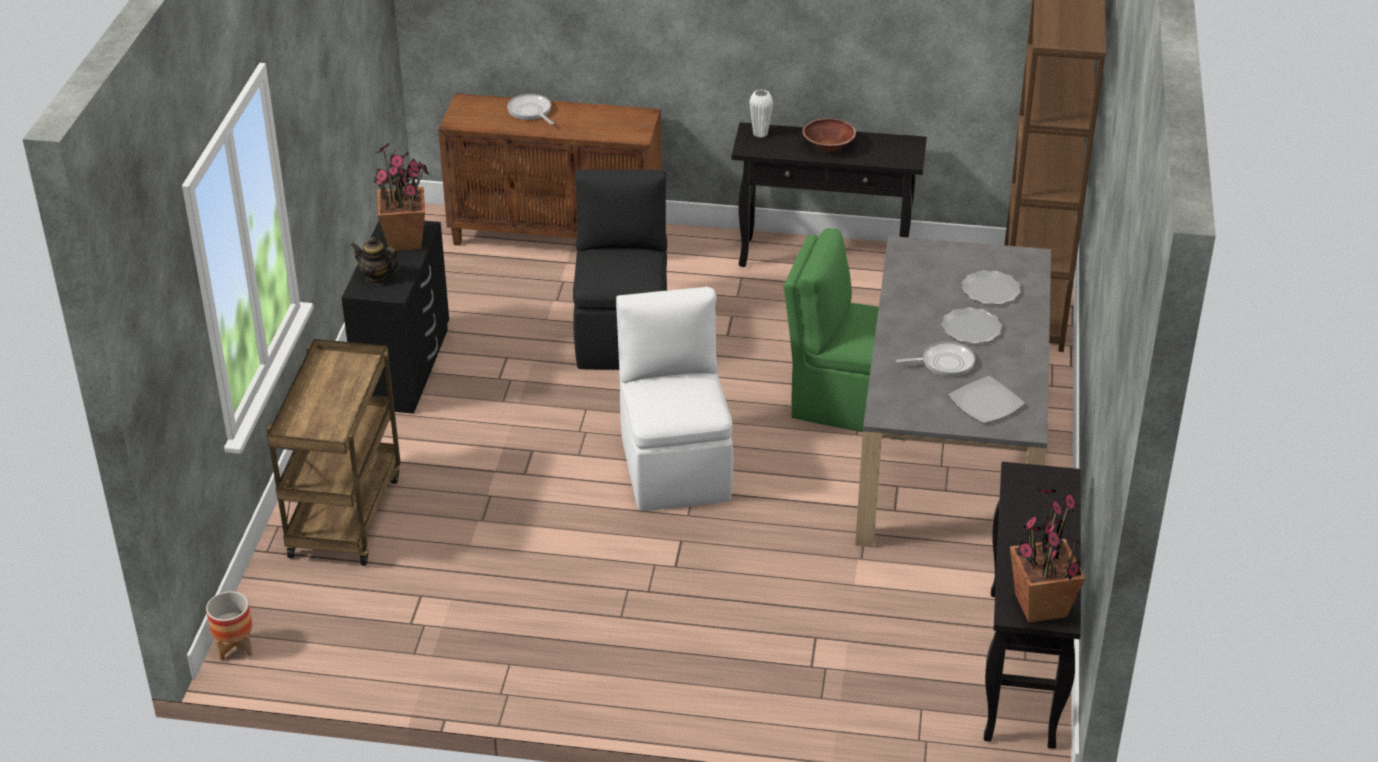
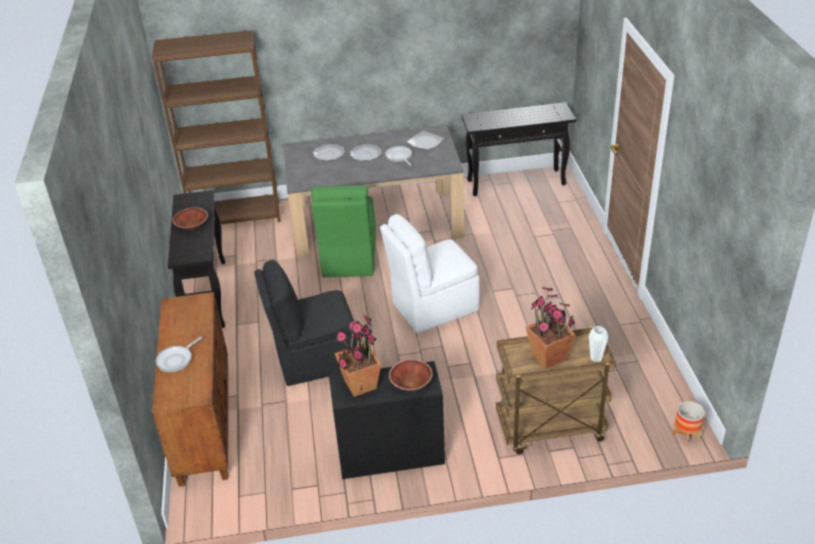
camera: 105 degrees left, 0 degrees up
teapot [351,237,400,285] -> brown bowl [389,359,433,391]
white vase [749,89,773,138] -> white vase moved to [589,326,608,362]
potted plant [1010,489,1085,623] -> potted plant moved to [526,287,575,369]

